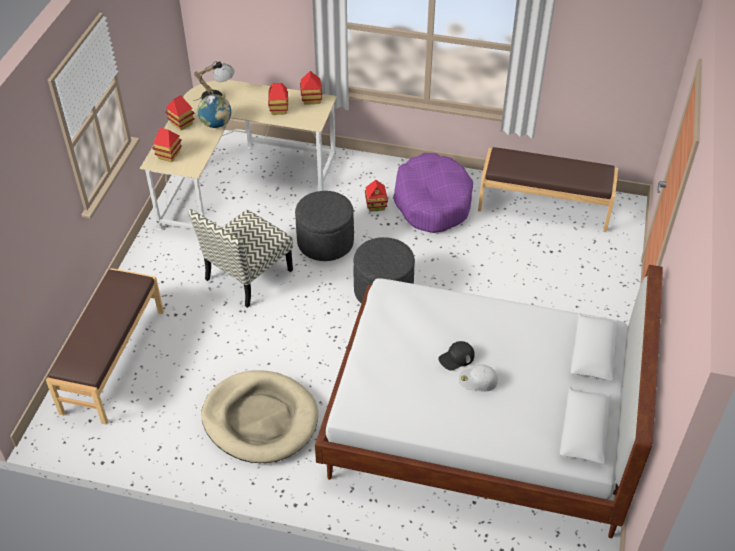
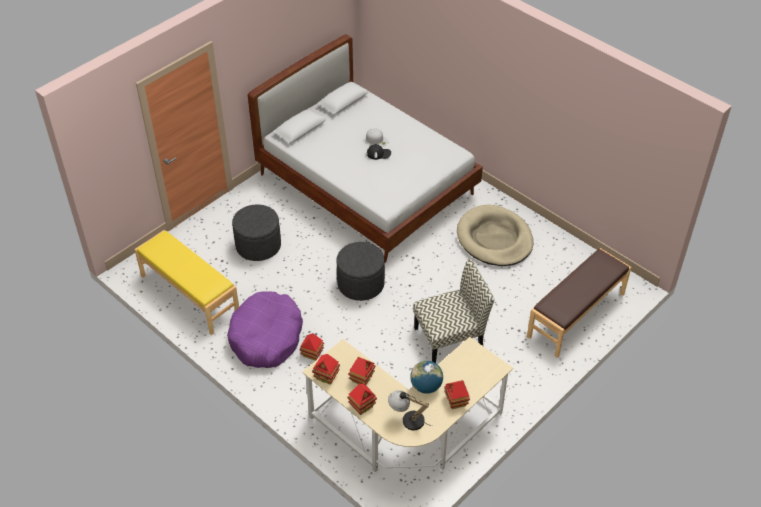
camera: 150 degrees left, 0 degrees up
toy house [153,128,182,162] -> toy house moved to [347,384,377,415]
grey ottoman [295,191,354,261] -> grey ottoman moved to [232,204,281,261]
brown bench [478,147,618,232] -> yellow bench [134,230,239,335]

